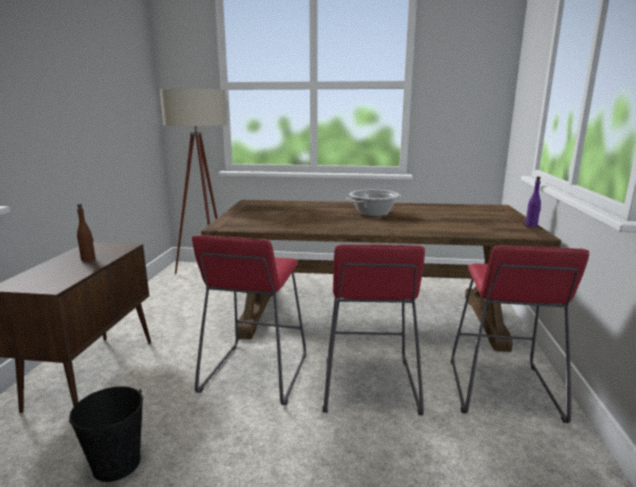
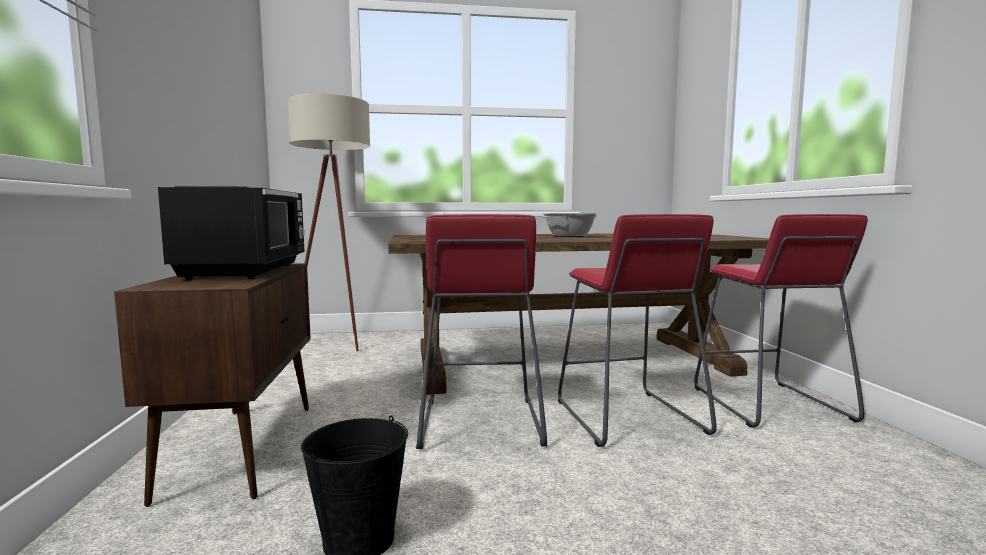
camera: 15 degrees left, 10 degrees down
brown bottle [77,204,96,261] -> black microwave [158,186,305,280]
purple bottle [525,176,541,227] -> none

